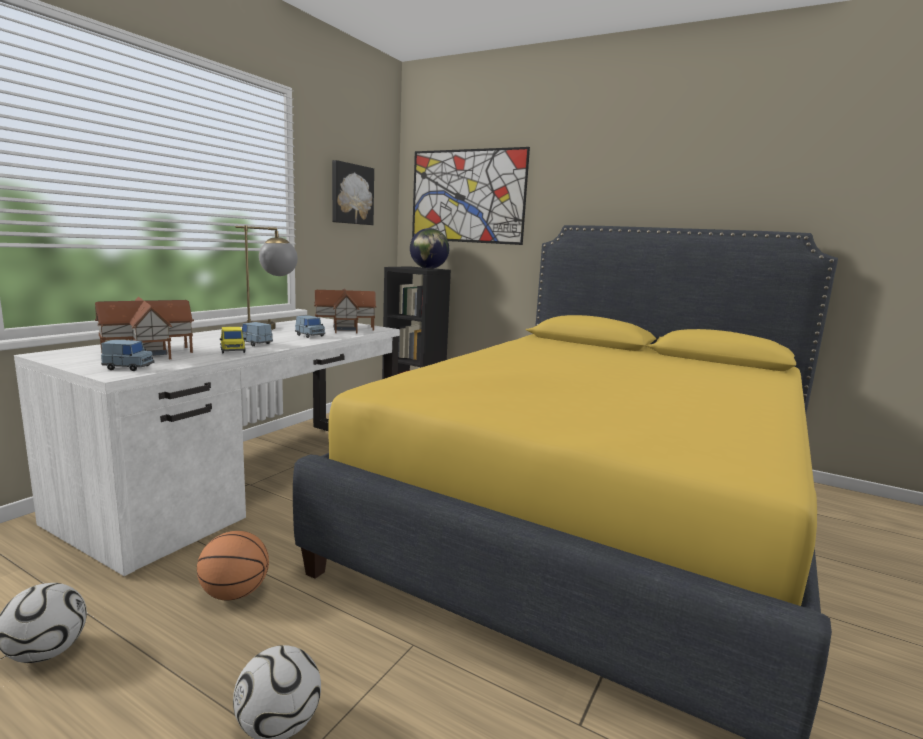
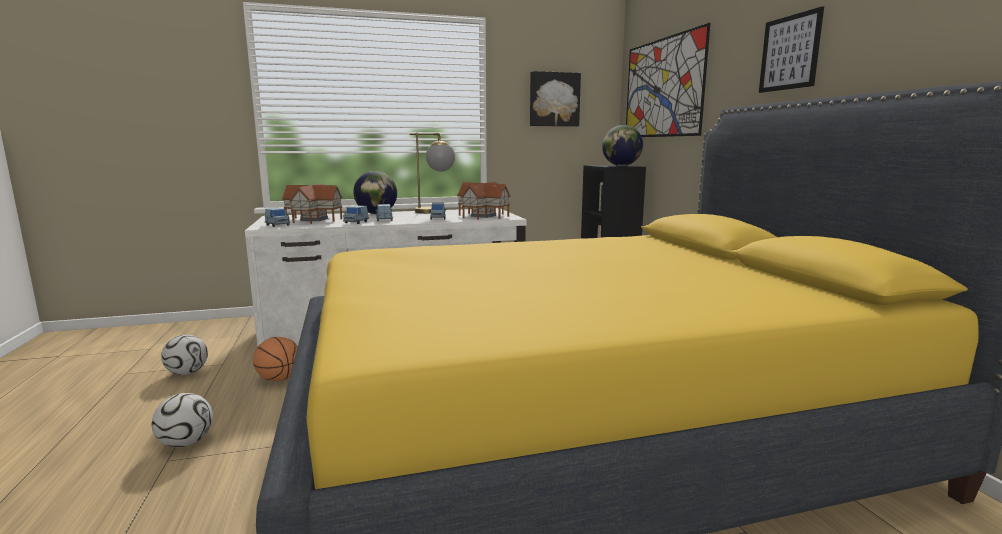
camera: 45 degrees right, 0 degrees up
yellow toy car [220,327,246,353] -> blue toy car [343,205,369,224]
none -> globe [353,171,397,214]
none -> picture [759,6,824,93]

